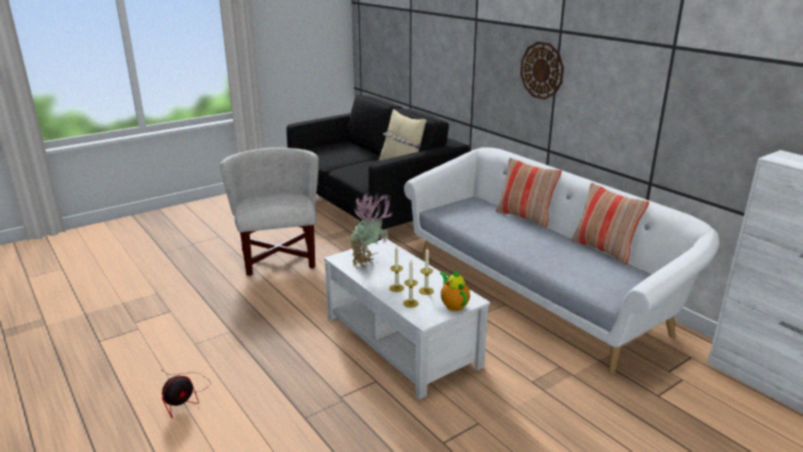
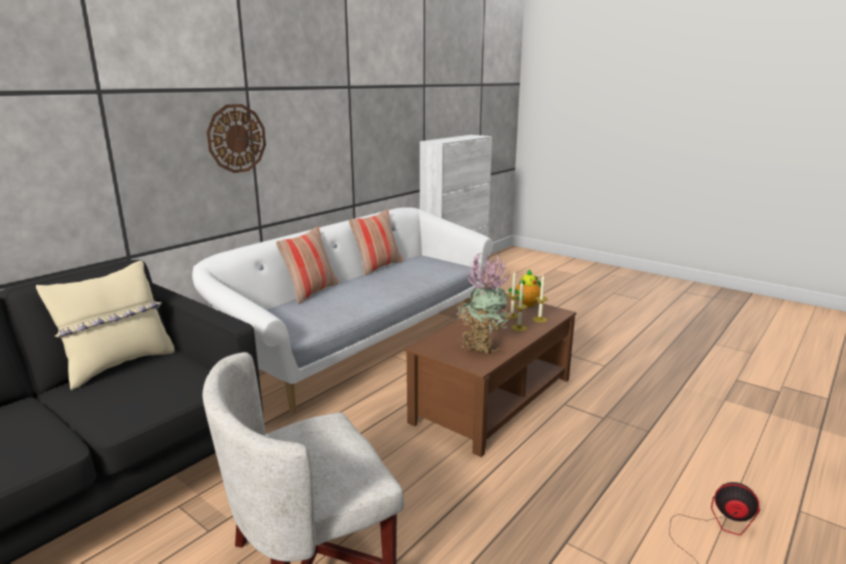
camera: 105 degrees left, 5 degrees down
white coffee table [324,239,490,400] -> brown coffee table [405,297,576,457]

